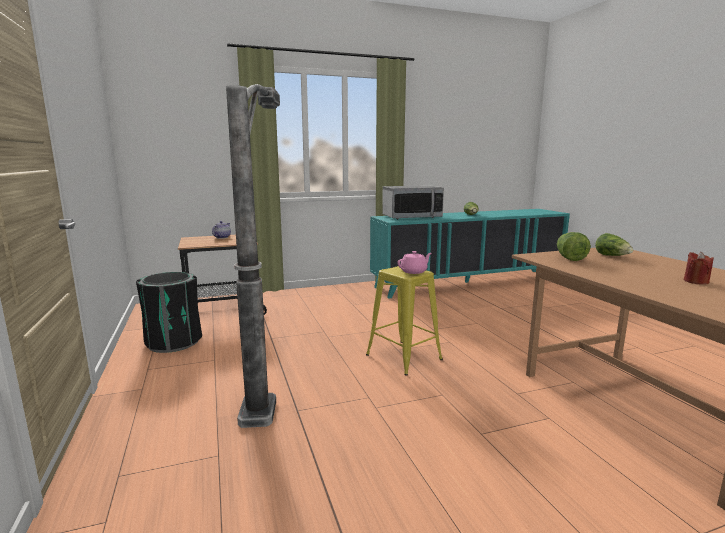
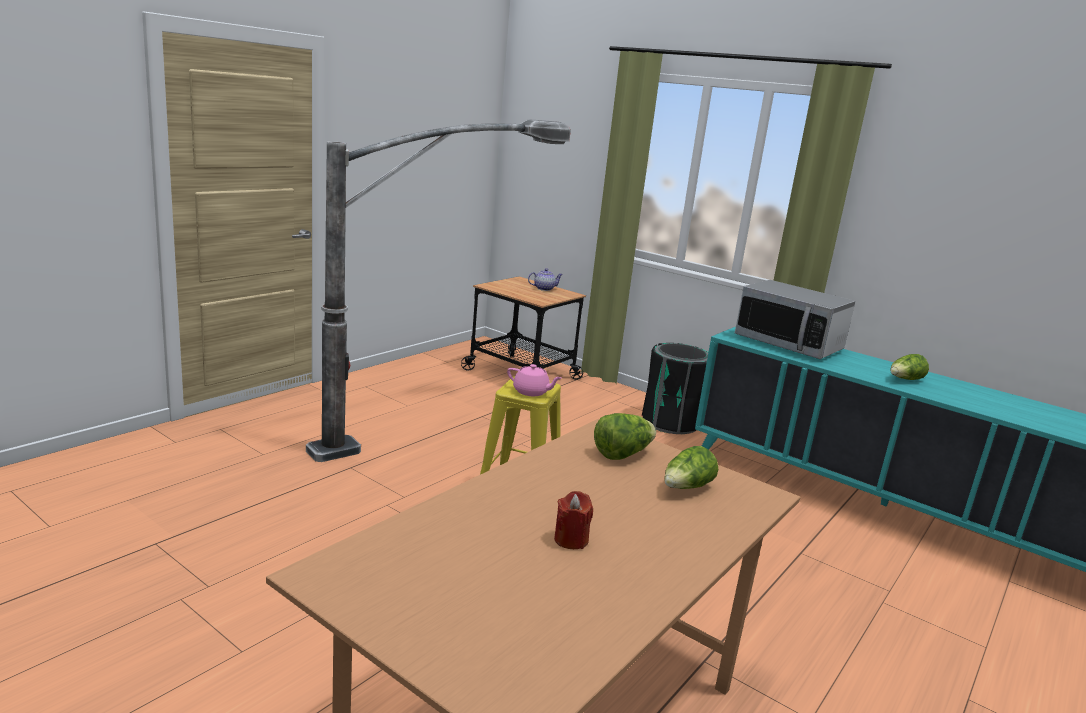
camera: 55 degrees right, 5 degrees up
black trash can [136,272,202,353] -> black trash can moved to [642,343,708,434]

